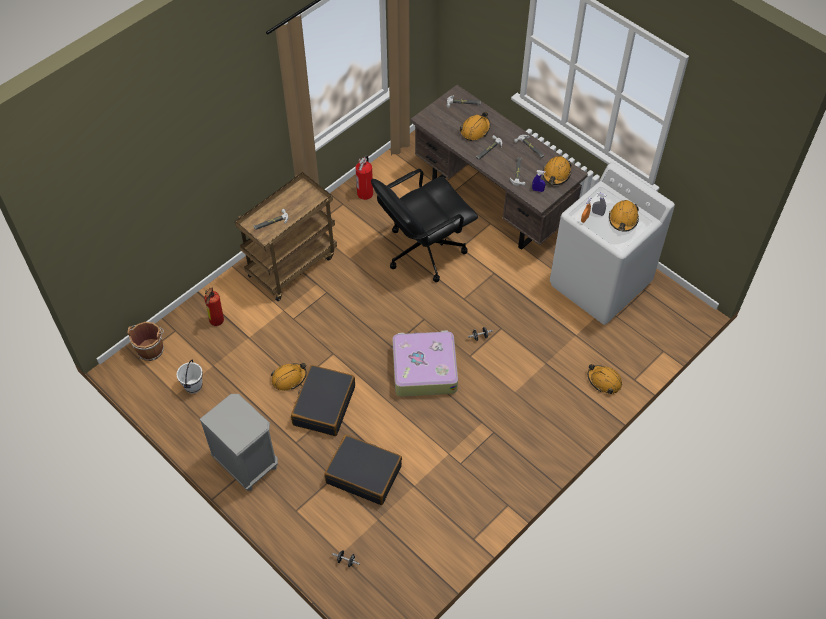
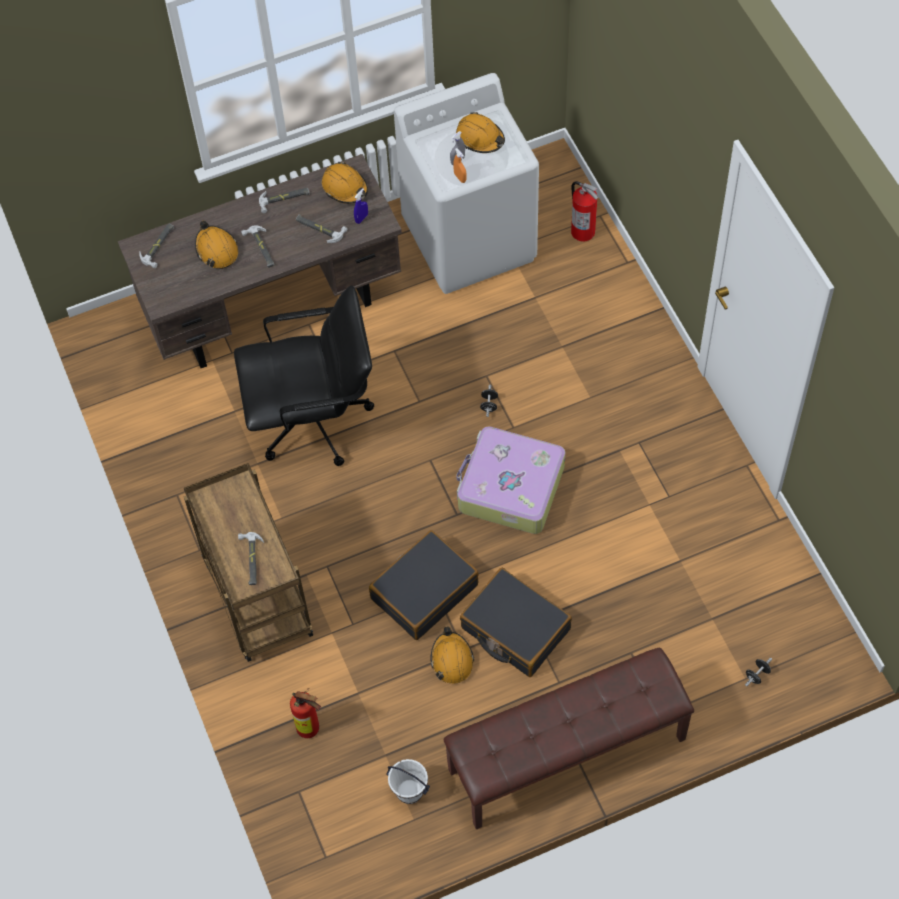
camera: 65 degrees left, 5 degrees up
brown bucket [128,322,164,361] -> none
grey nightstand [199,394,278,491] -> brown bench [443,648,694,830]
black suitcase [324,435,402,505] -> black suitcase moved to [369,530,479,640]
fire extinguisher [356,155,373,200] -> fire extinguisher moved to [571,181,599,241]
black office chair [371,169,478,282] -> black office chair turned 90 degrees counterclockwise [234,285,374,466]
orange hard hat [588,364,622,394] -> none

